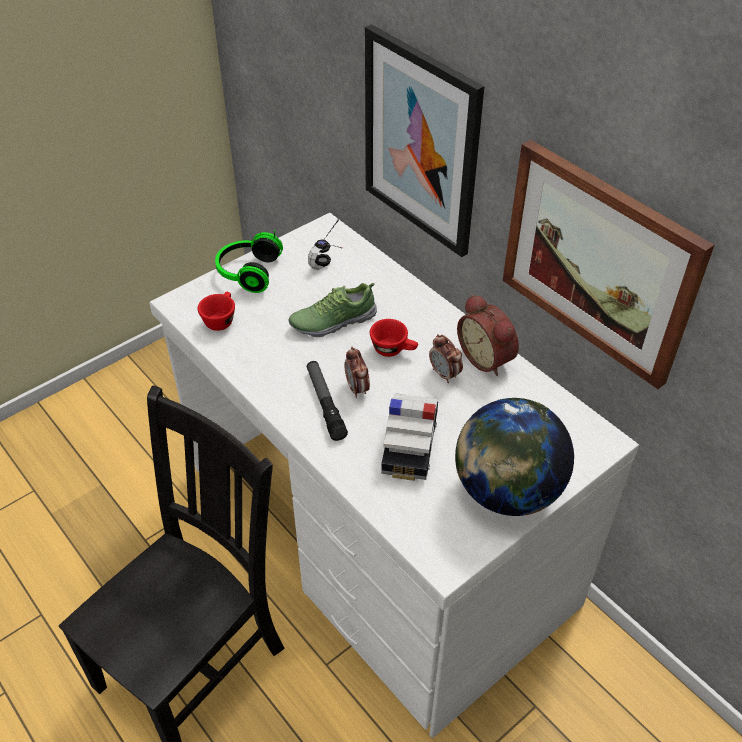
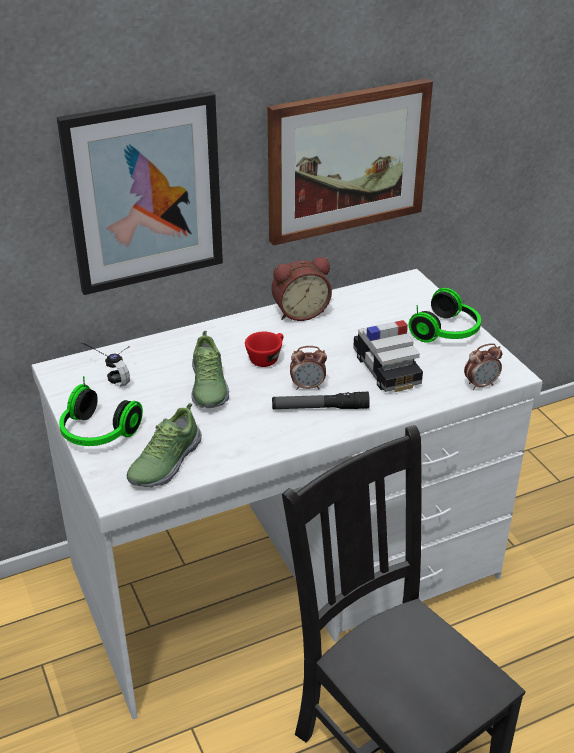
camera: 75 degrees left, 10 degrees down
red cup [198,292,235,331] -> shoe [127,403,202,487]
toy car [381,393,438,481] -> toy car turned 45 degrees clockwise [353,320,423,392]
alarm clock [429,334,463,383] -> alarm clock moved to [464,344,502,390]
globe [455,398,574,516] -> headphones [409,288,481,343]

